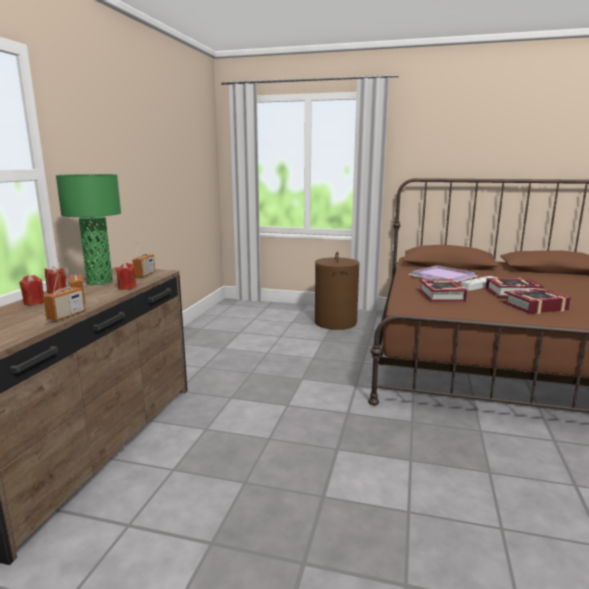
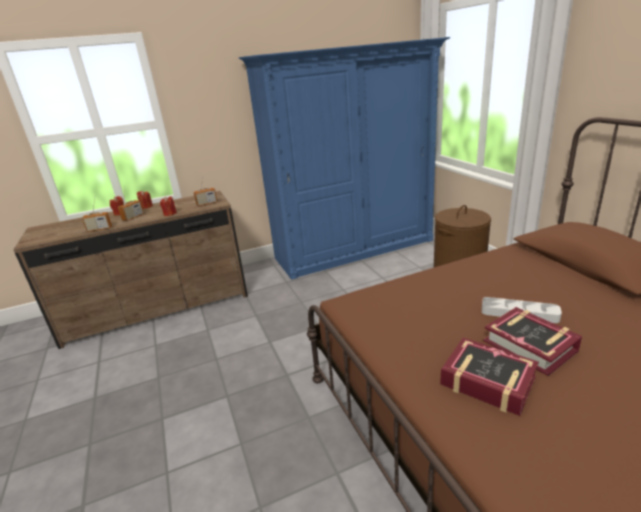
camera: 55 degrees right, 10 degrees up
green table lamp [56,174,121,285] -> none
purple tray [408,265,477,283] -> none
book [419,279,468,302] -> none
none -> blue wardrobe [239,37,450,280]

